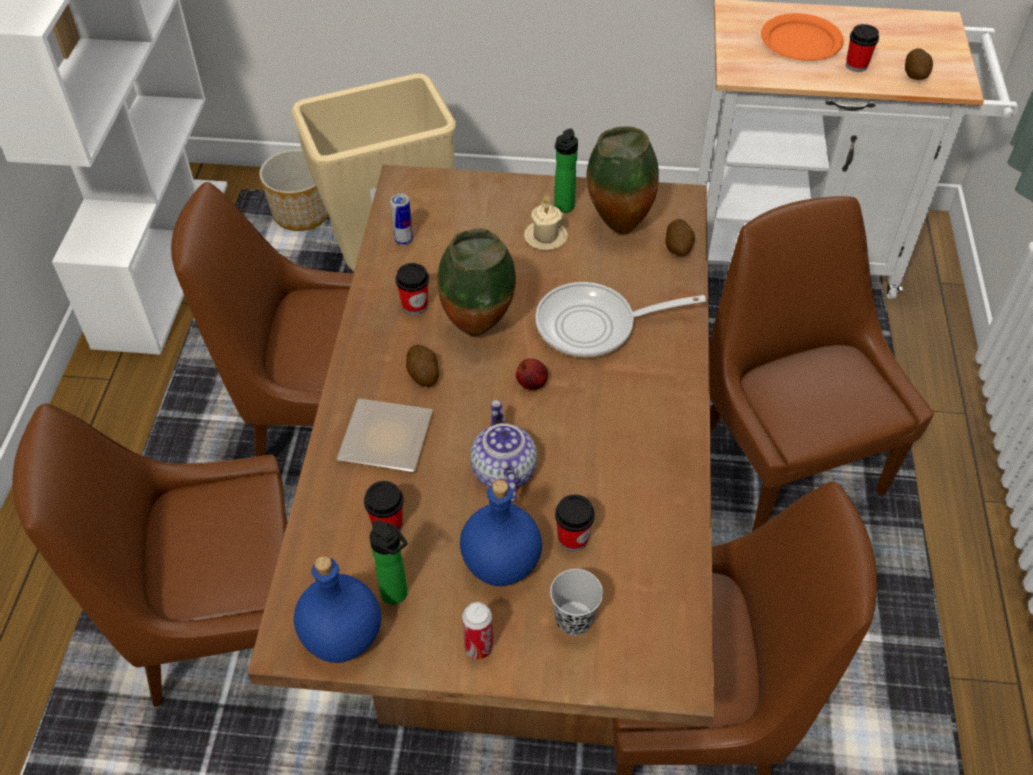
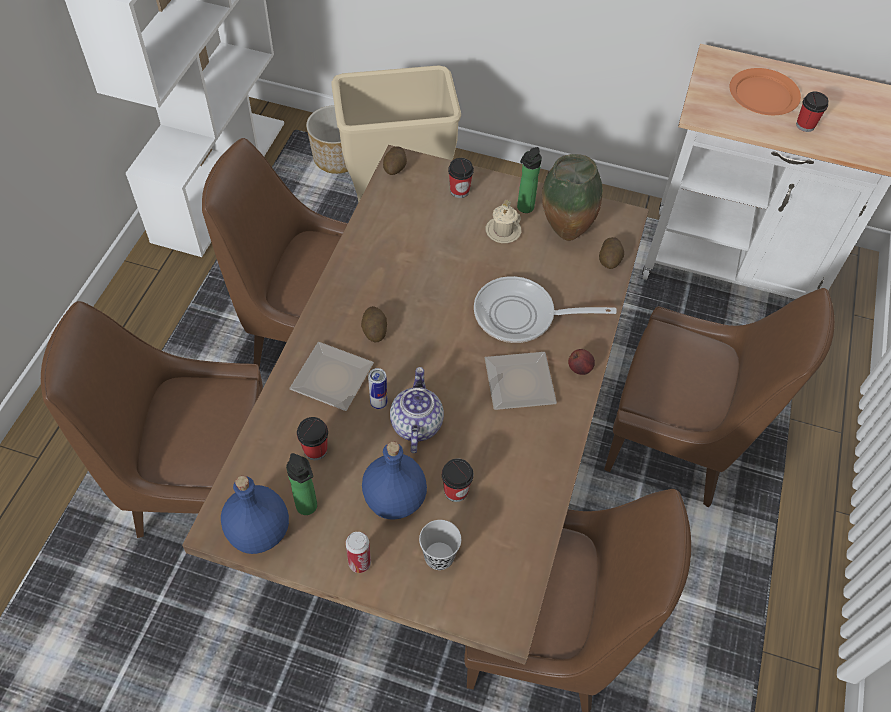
camera: 10 degrees right, 5 degrees up
can [390,193,413,245] -> can moved to [368,368,388,409]
cup [395,263,429,315] -> cup moved to [448,158,474,198]
vase [438,228,516,336] -> none
apple [516,358,548,390] -> apple moved to [568,349,595,375]
brown chair [709,196,934,531] -> brown chair turned 120 degrees clockwise [604,288,835,507]
potato [905,49,933,80] -> potato moved to [383,146,407,175]
none -> plate [485,352,557,410]

